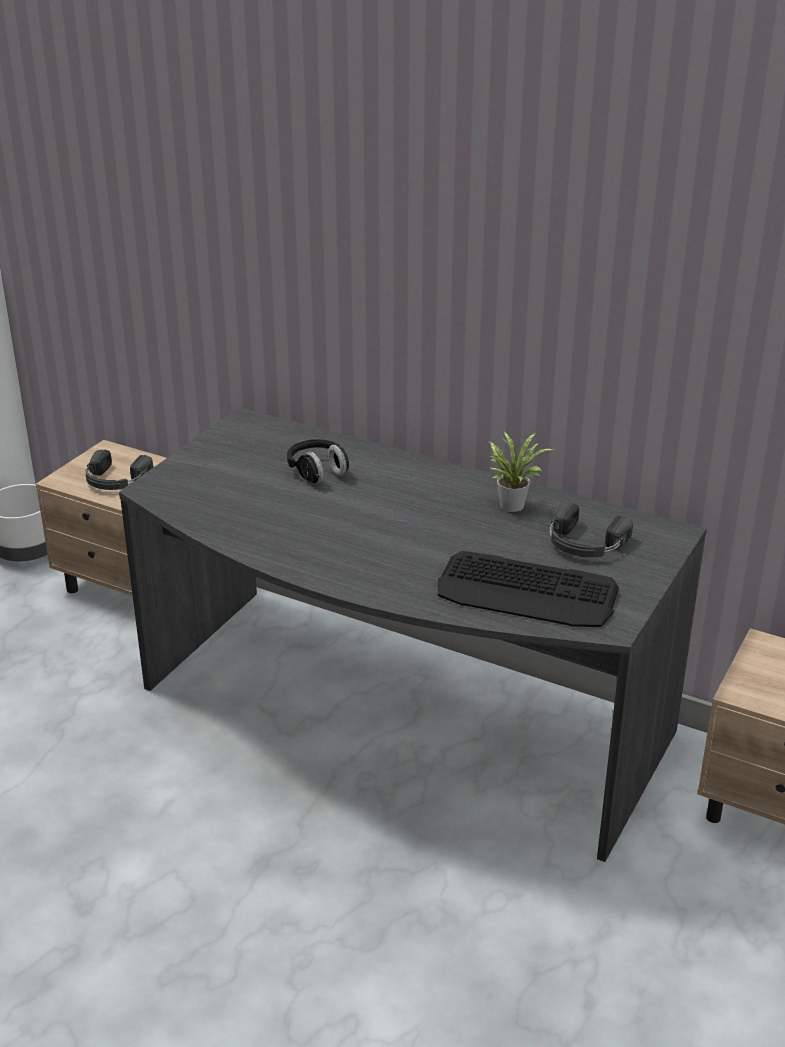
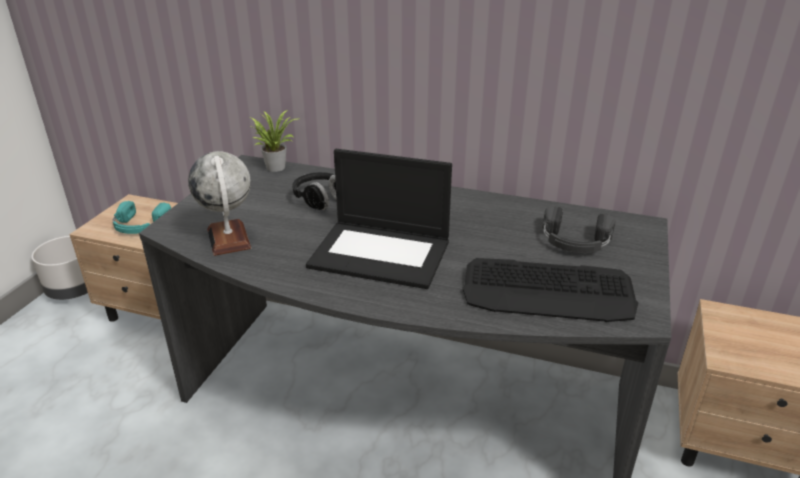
camera: 10 degrees left, 0 degrees up
black headphones [85,449,153,490] -> turquoise headphones [112,201,171,234]
potted plant [488,432,555,512] -> potted plant moved to [250,110,297,172]
none -> globe [188,151,251,256]
none -> laptop [306,149,452,289]

